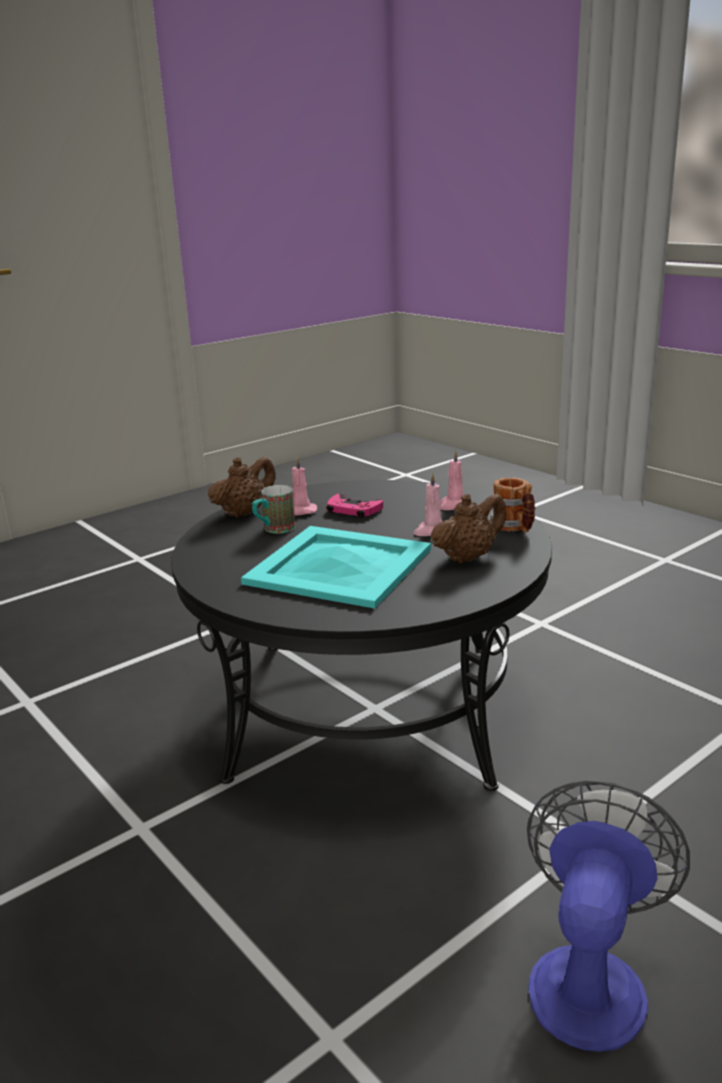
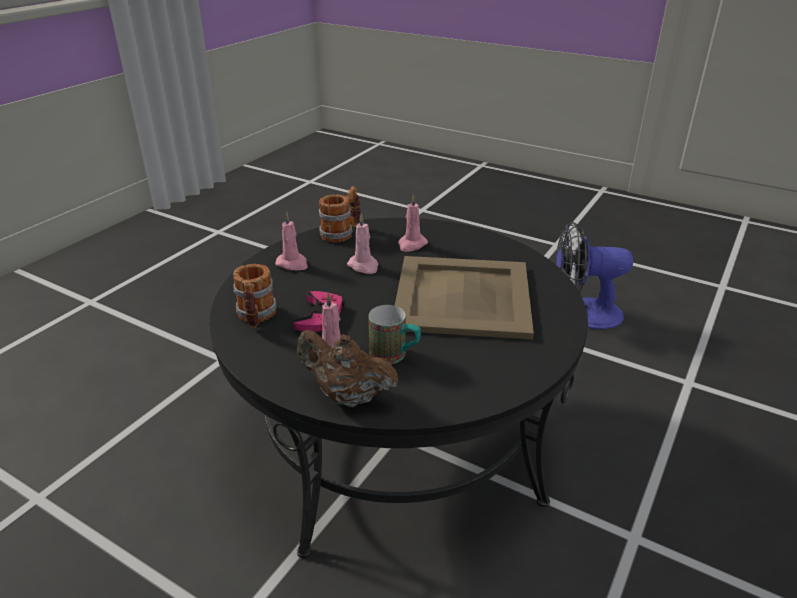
camera: 110 degrees left, 10 degrees up
turquoise tray [241,526,431,609] -> beige tray [395,256,534,339]
brown teapot [431,494,507,563] -> pink candle [398,194,428,252]
none -> mug [233,264,277,328]

